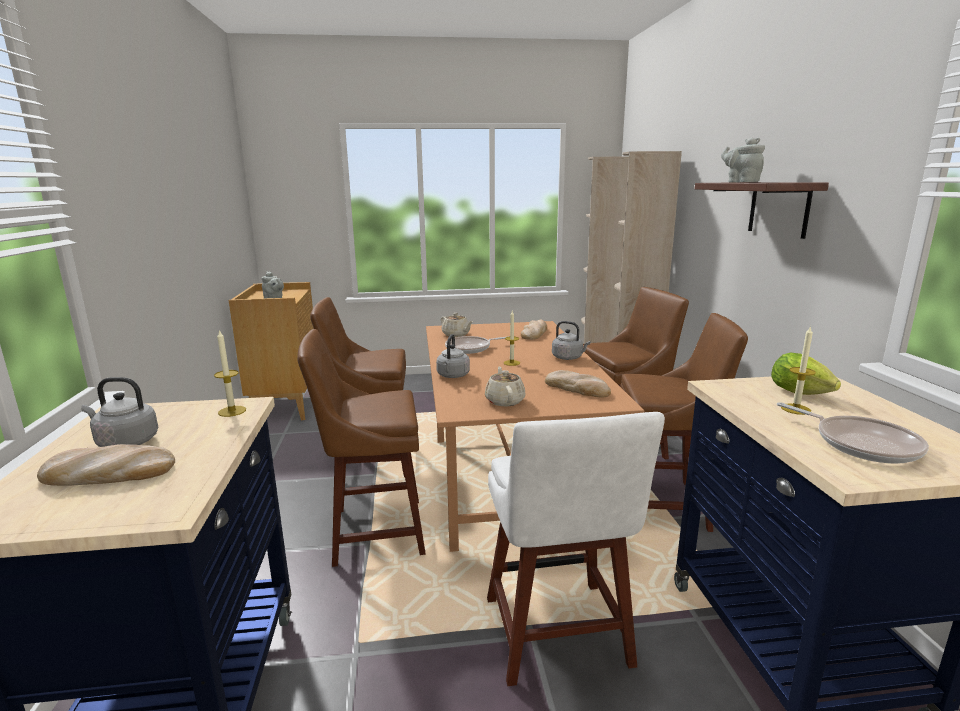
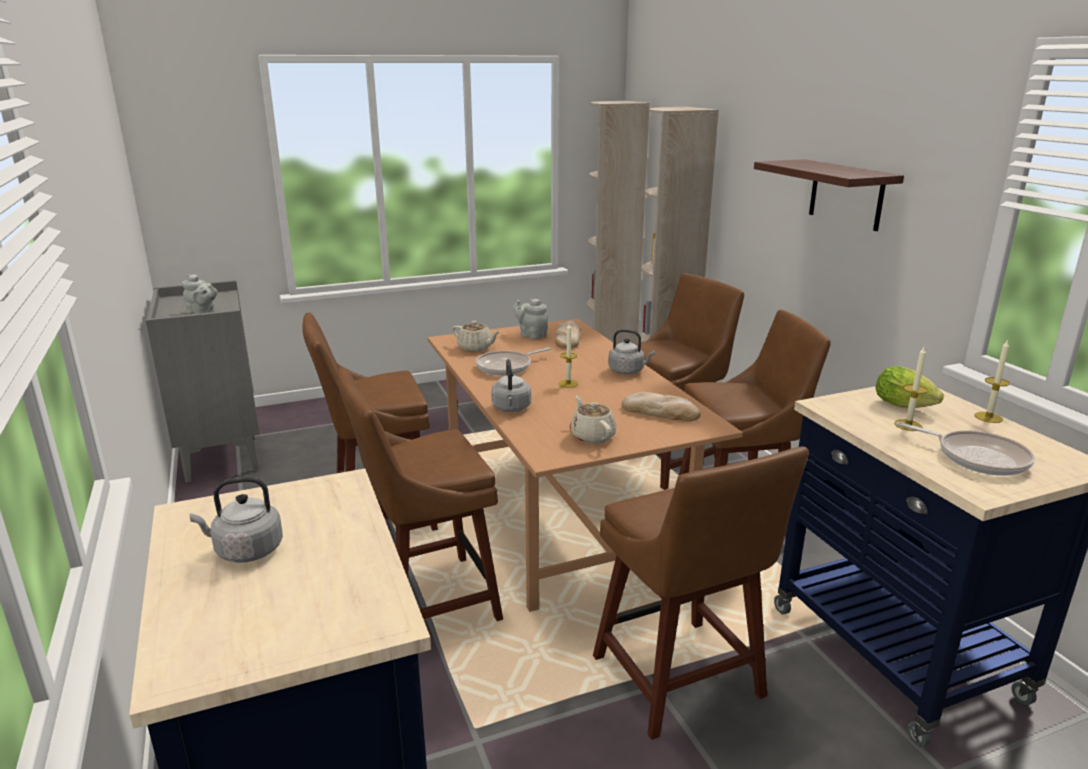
camera: 15 degrees left, 5 degrees up
bread [37,444,175,486] -> none
candle [214,329,246,417] -> candle moved to [974,339,1010,423]
brown cabinet [229,282,314,420] -> grey cabinet [146,280,259,483]
white chair [487,412,665,686] -> brown chair [593,446,809,740]
grey teapot [721,137,765,182] -> grey teapot moved to [513,299,548,339]

